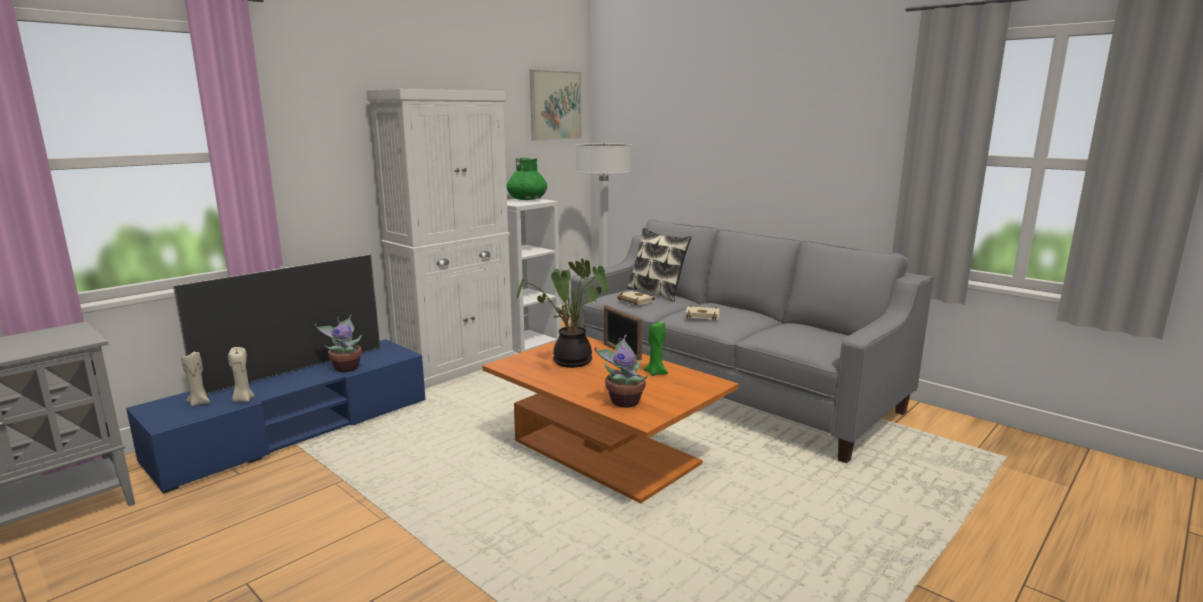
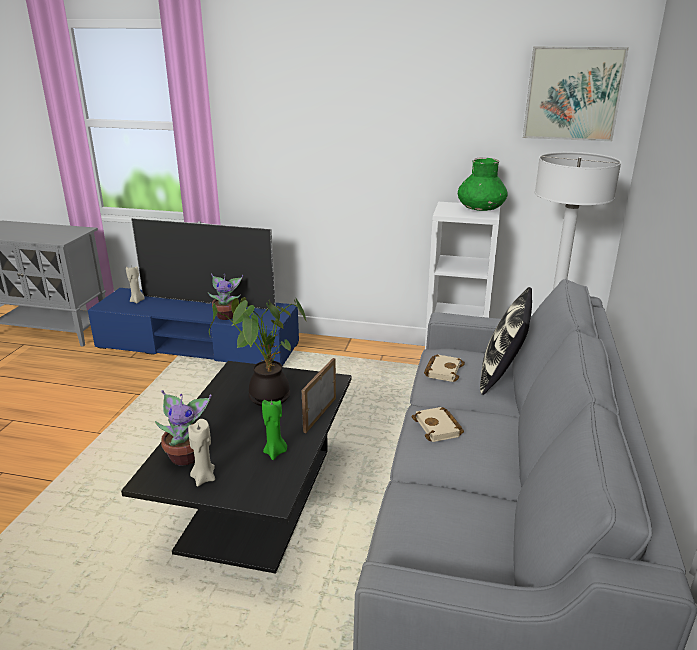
camera: 60 degrees right, 10 degrees up
beige candle [228,347,255,402] -> beige candle moved to [188,419,215,487]
white cabinet [366,89,515,389] -> none
orange coffee table [482,336,739,504] -> black coffee table [121,361,351,574]

